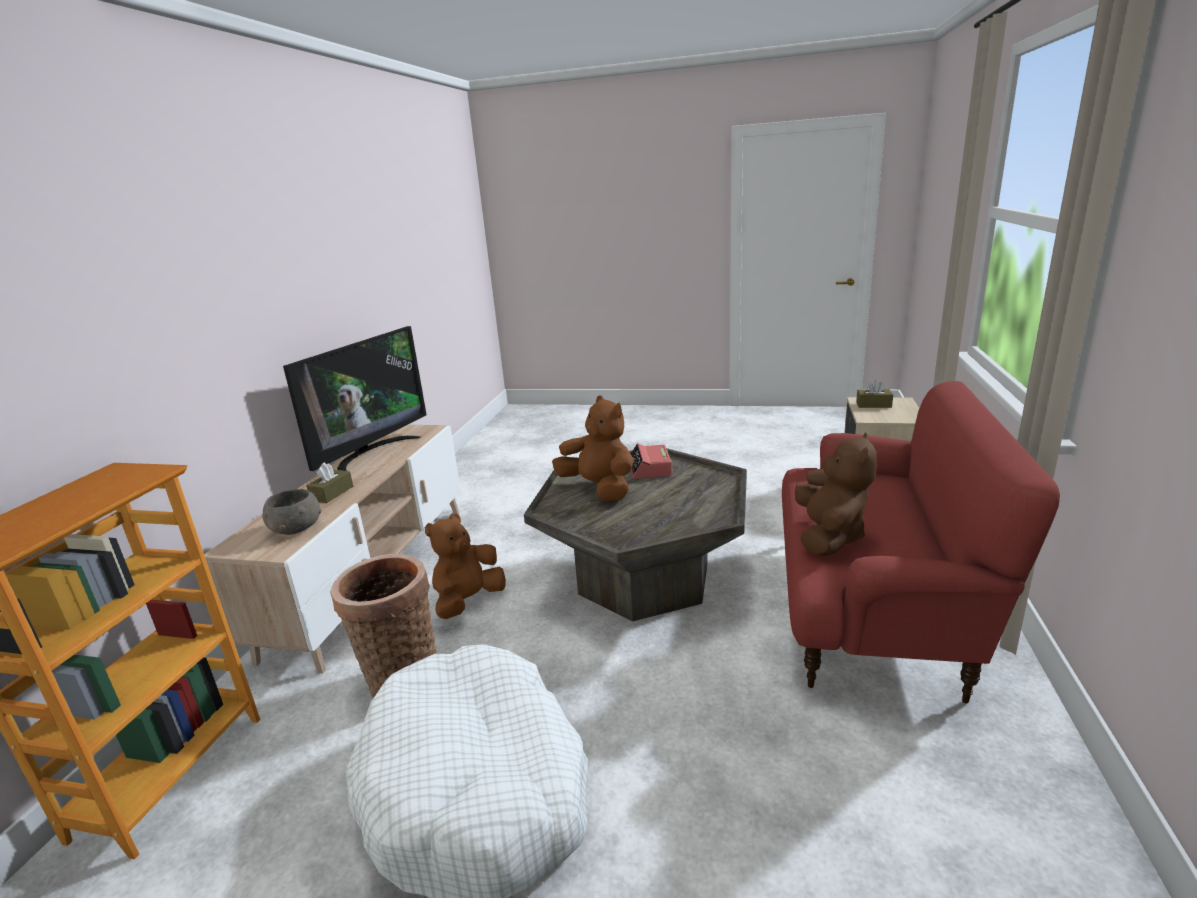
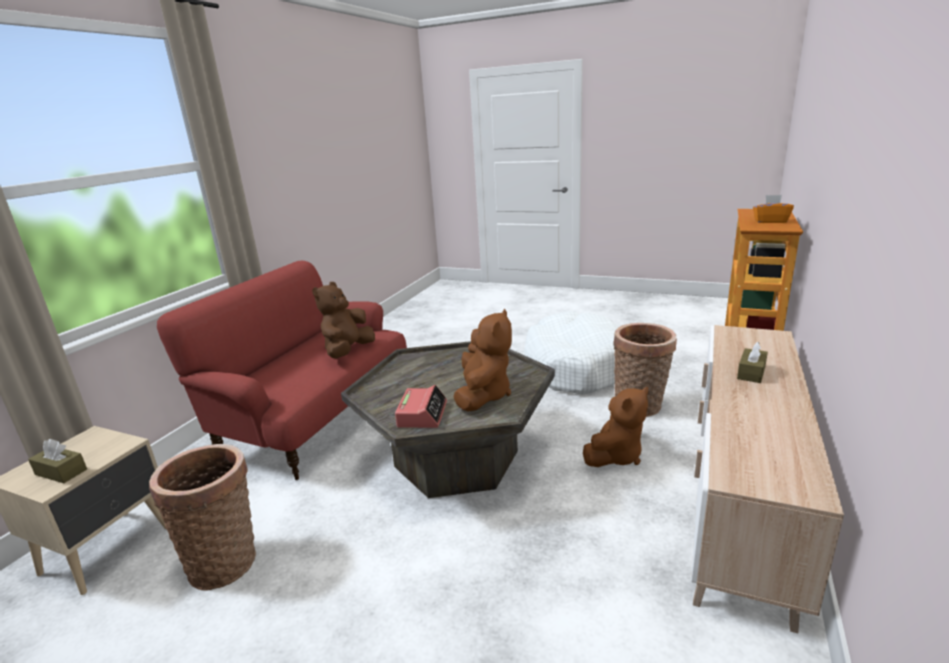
camera: 170 degrees left, 0 degrees up
grey bowl [262,489,322,535] -> none
television [283,326,427,471] -> none
brown plush toy [552,395,633,501] -> brown plush toy turned 135 degrees counterclockwise [454,309,512,412]
none -> basket [149,444,256,591]
none -> orange tissue box [753,195,794,223]

